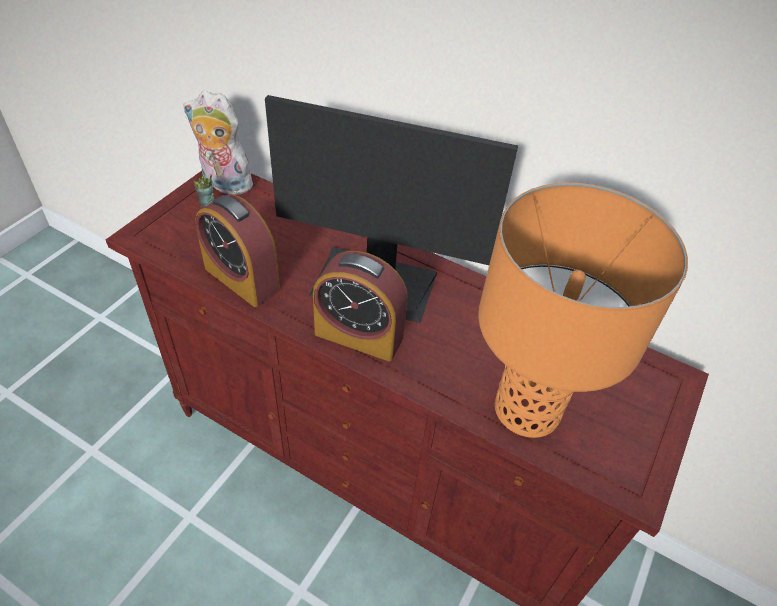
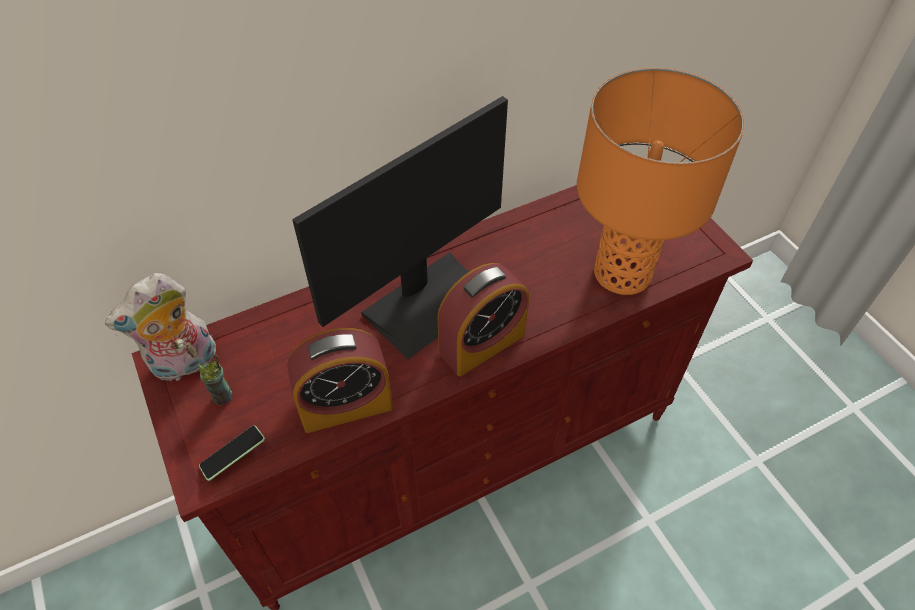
camera: 55 degrees left, 5 degrees up
none -> phone [199,425,265,481]

